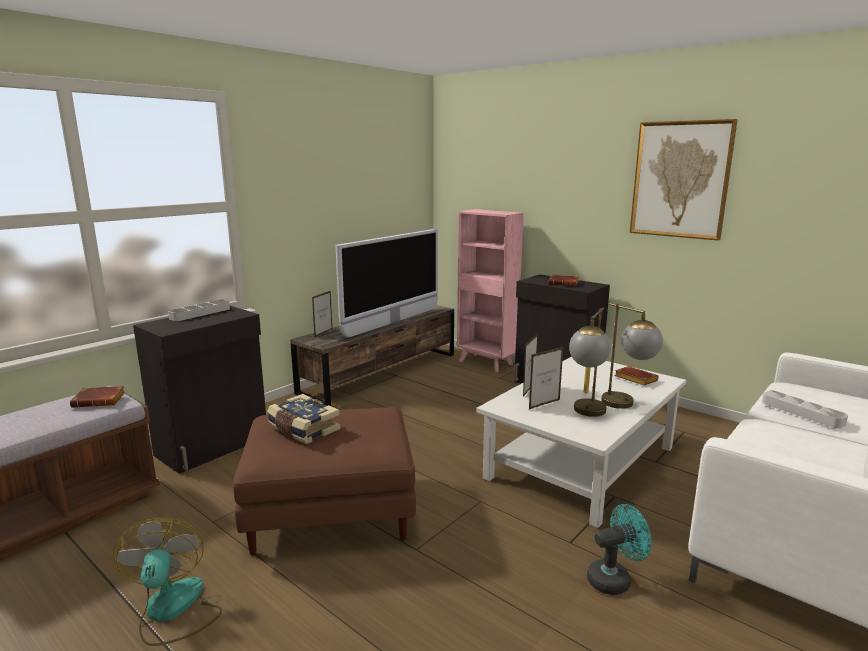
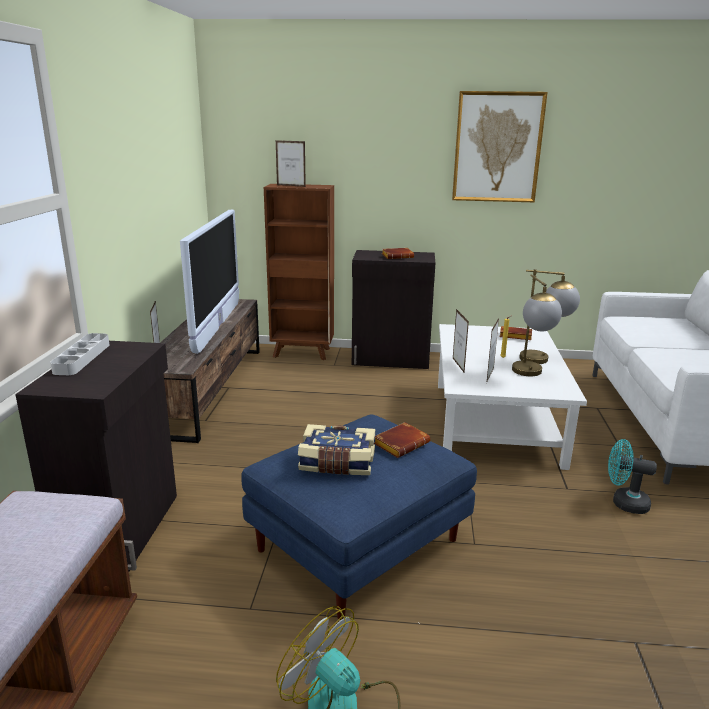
camera: 35 degrees left, 5 degrees up
brown book [70,386,125,408] -> brown book moved to [374,422,430,458]
brown ottoman [233,407,416,555] -> blue ottoman [241,414,477,620]
pink bookcase [457,209,524,372] -> brown bookcase [264,184,334,360]
turquoise fan [587,504,651,595] -> turquoise fan turned 105 degrees counterclockwise [608,439,657,514]
grey tray [762,390,848,428] -> none
none -> picture frame [276,140,306,187]

